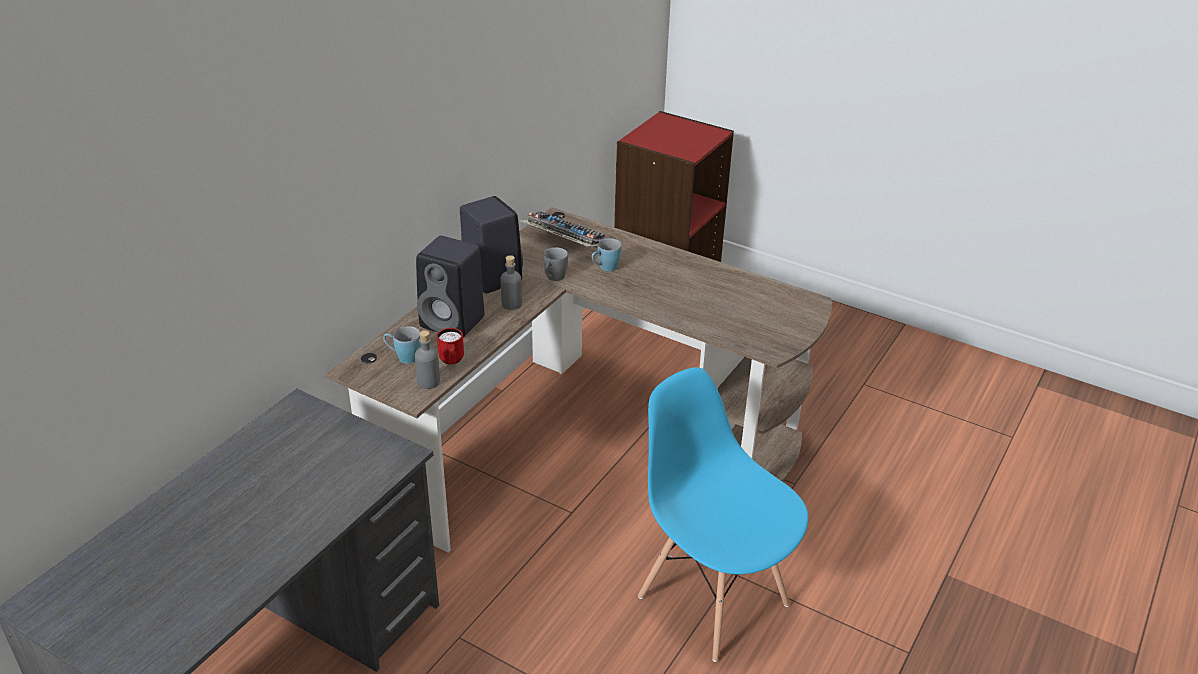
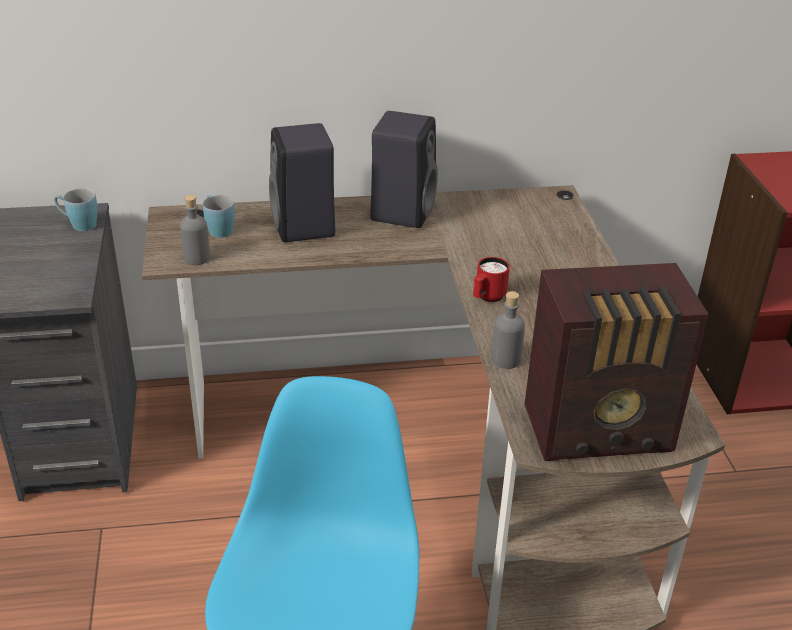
camera: 50 degrees right, 0 degrees up
red mug [437,328,464,365] -> red mug moved to [473,257,510,302]
grey bottle [501,255,522,310] -> grey bottle moved to [492,291,525,369]
keyboard [519,211,606,247] -> none
grey mug [544,247,568,281] -> none
blue mug [592,238,621,271] -> blue mug moved to [54,188,97,231]
none -> radio [525,263,709,461]

